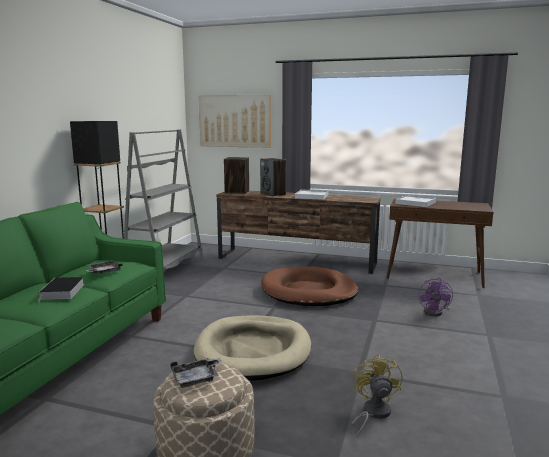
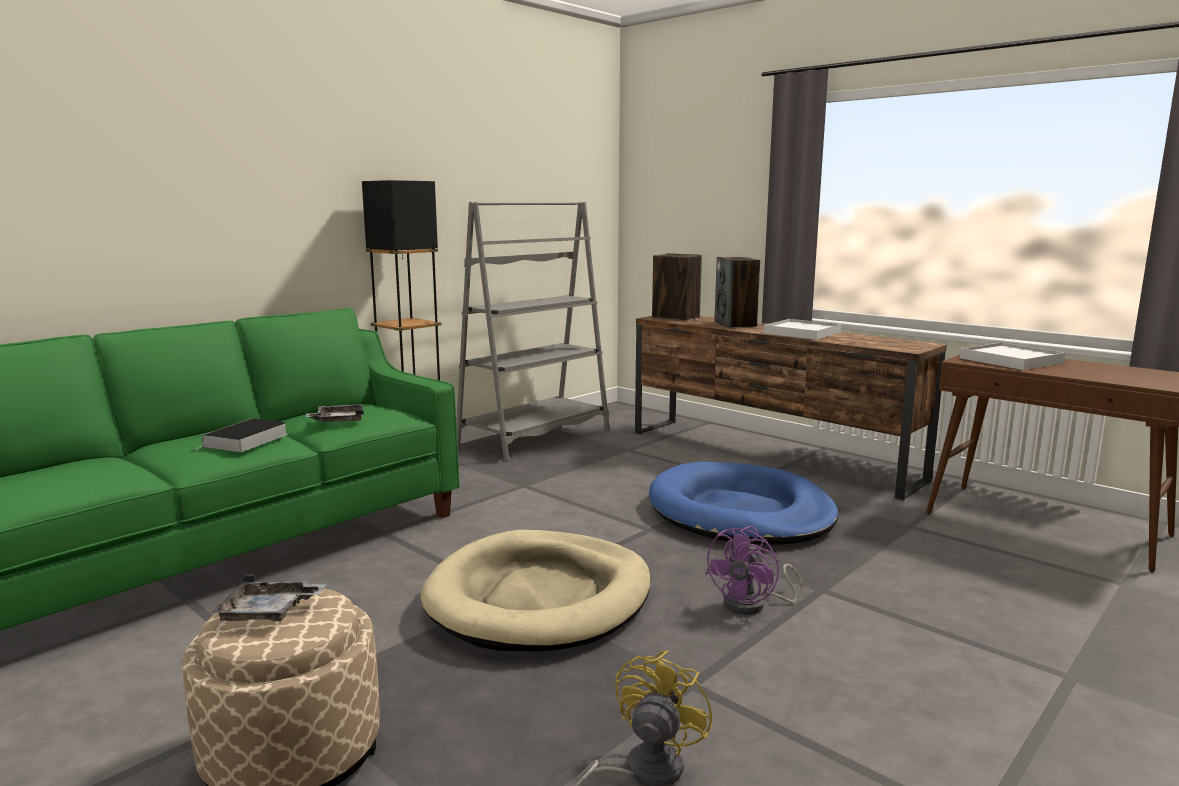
camera: 25 degrees right, 0 degrees up
picture [199,95,271,148] -> none
brown dog bed [261,267,358,306] -> blue dog bed [649,462,838,544]
purple fan [418,277,453,317] -> purple fan moved to [705,526,802,615]

